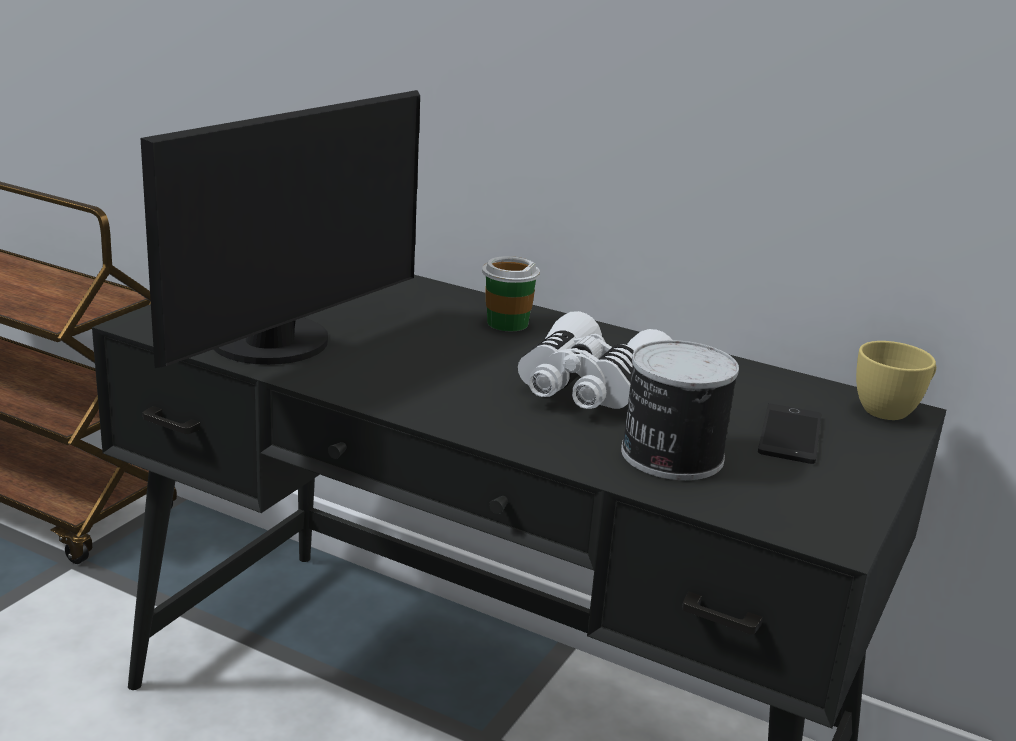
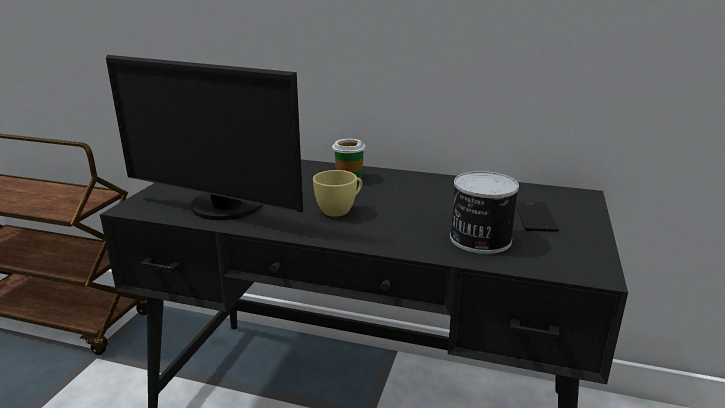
camera: 10 degrees left, 0 degrees up
monitor [140,90,420,368] -> monitor turned 90 degrees clockwise [106,55,303,220]
white binoculars [518,311,672,409] -> none
yellow cup [856,341,936,420] -> yellow cup moved to [313,170,362,217]

